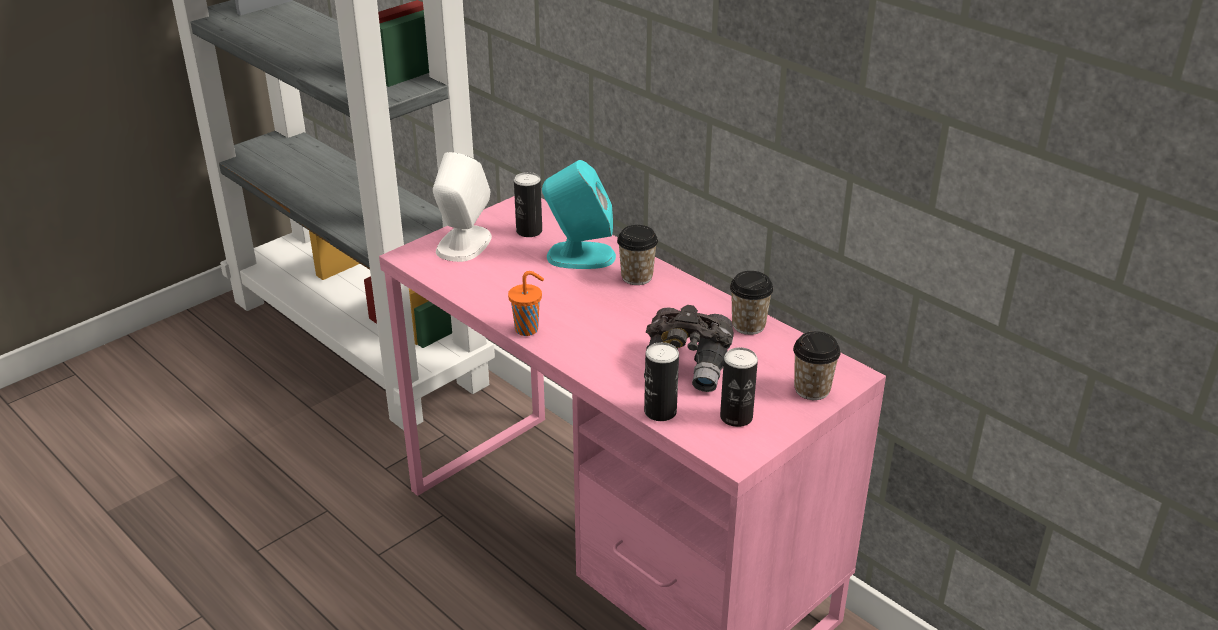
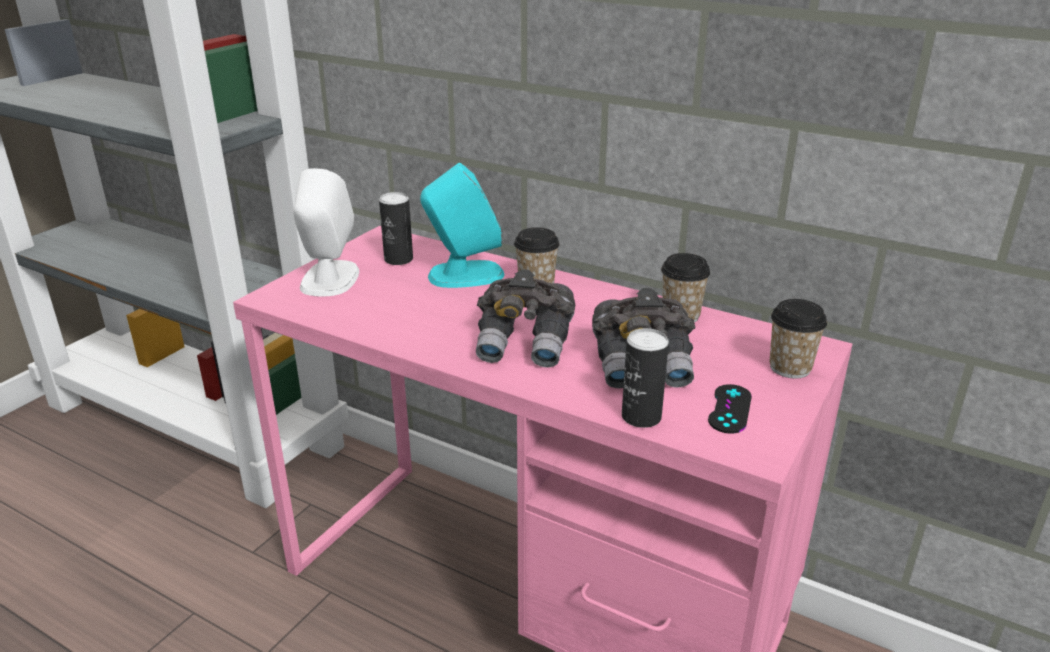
camera: 15 degrees left, 5 degrees down
orange cup [508,271,544,336] -> none
can [720,347,758,427] -> black game controller [708,384,752,434]
none -> grey binoculars [476,269,575,368]

